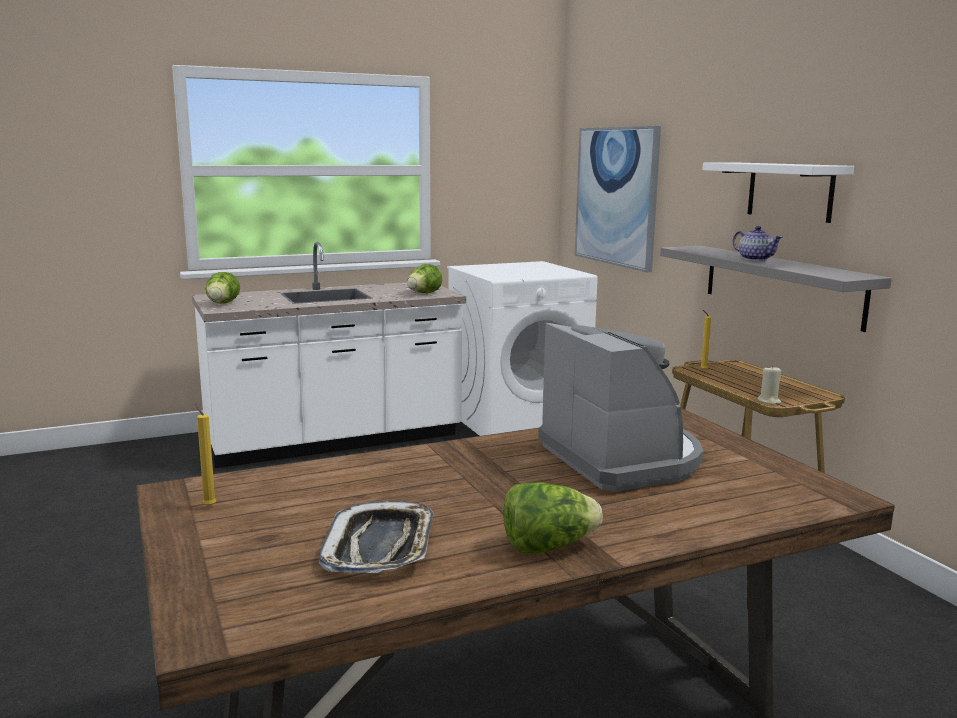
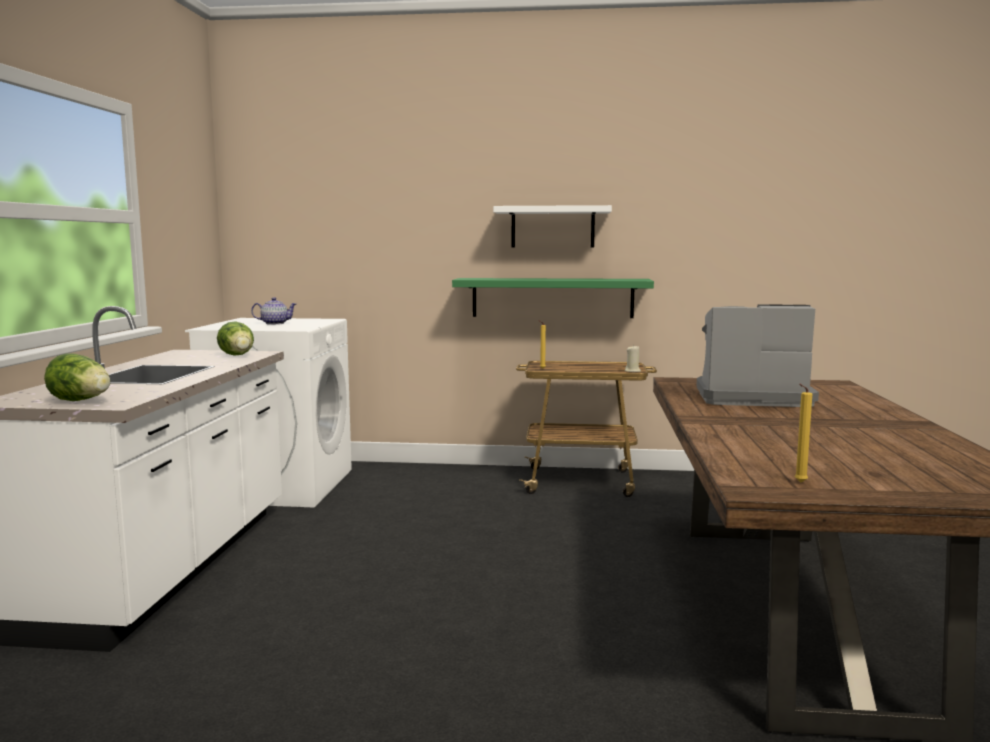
camera: 60 degrees left, 5 degrees down
tray [319,501,434,573] -> none
lettuce [503,482,603,554] -> none
picture [575,126,661,272] -> none
grey shelf [660,246,892,332] -> green shelf [452,278,654,318]
teapot [733,226,783,261] -> teapot moved to [251,297,296,325]

